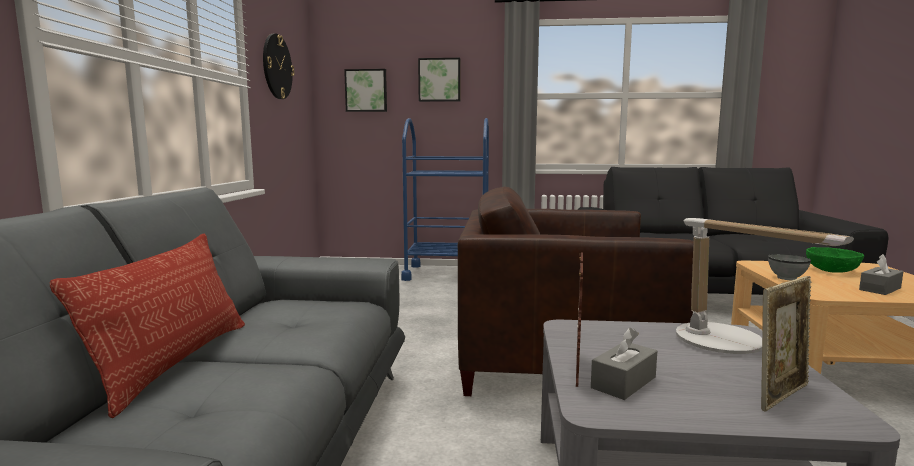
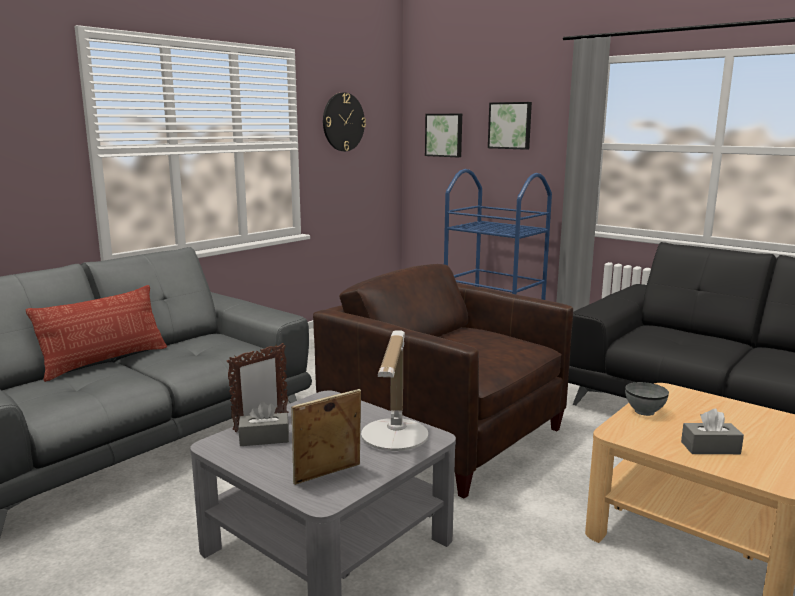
camera: 35 degrees right, 5 degrees up
picture frame [761,276,812,412] -> picture frame turned 150 degrees clockwise [291,389,361,485]
green bowl [806,247,864,273] -> none

